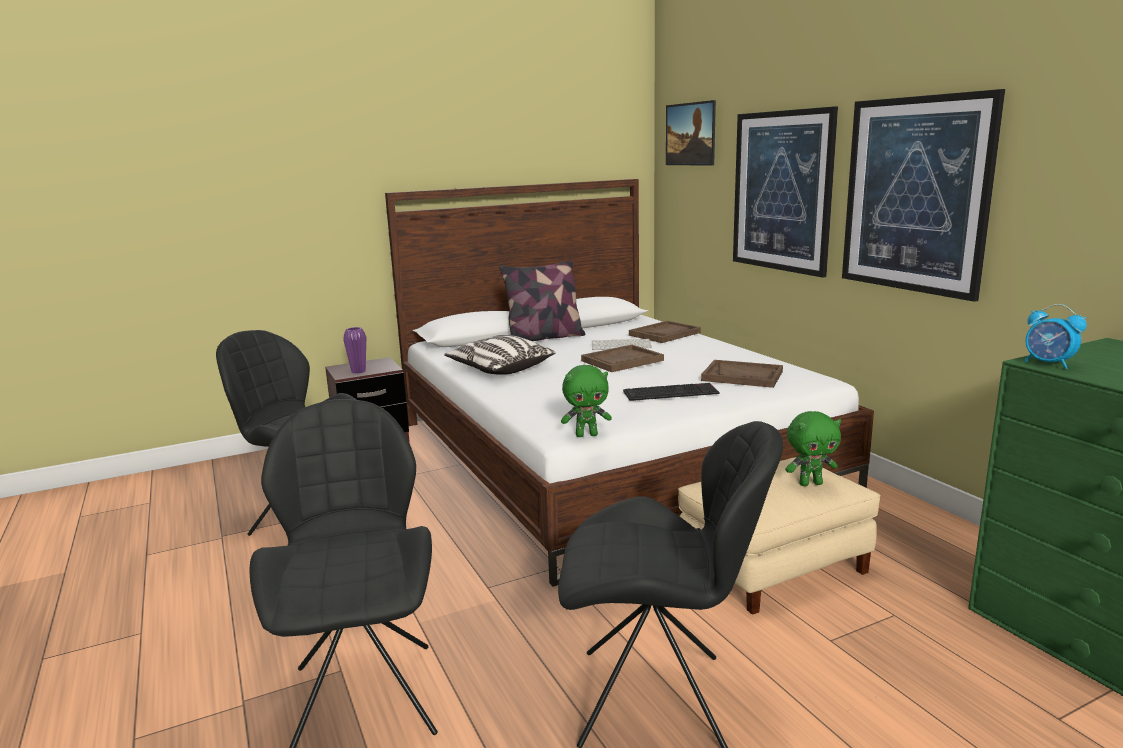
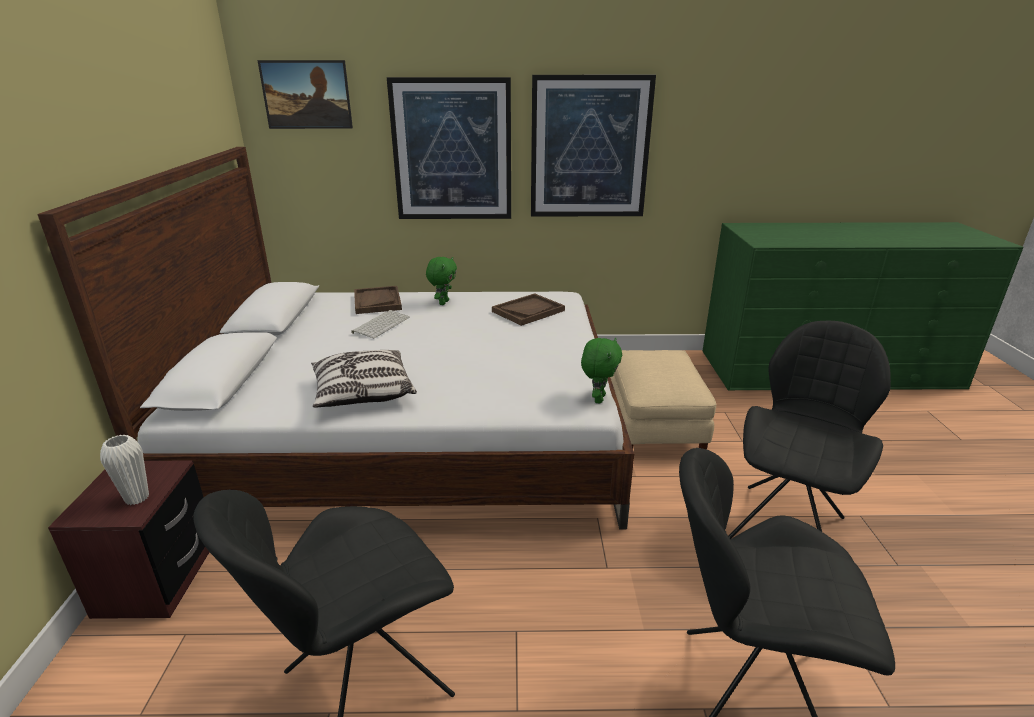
camera: 65 degrees left, 10 degrees up
purple vase [343,327,366,374] -> white vase [100,435,149,505]
pillow [499,260,585,341] -> none
brown tray [581,345,664,372] -> none
keyboard [623,383,719,401] -> none
green plush toy [785,411,841,486] -> green plush toy moved to [426,257,457,305]
alarm clock [1024,304,1087,369] -> none

